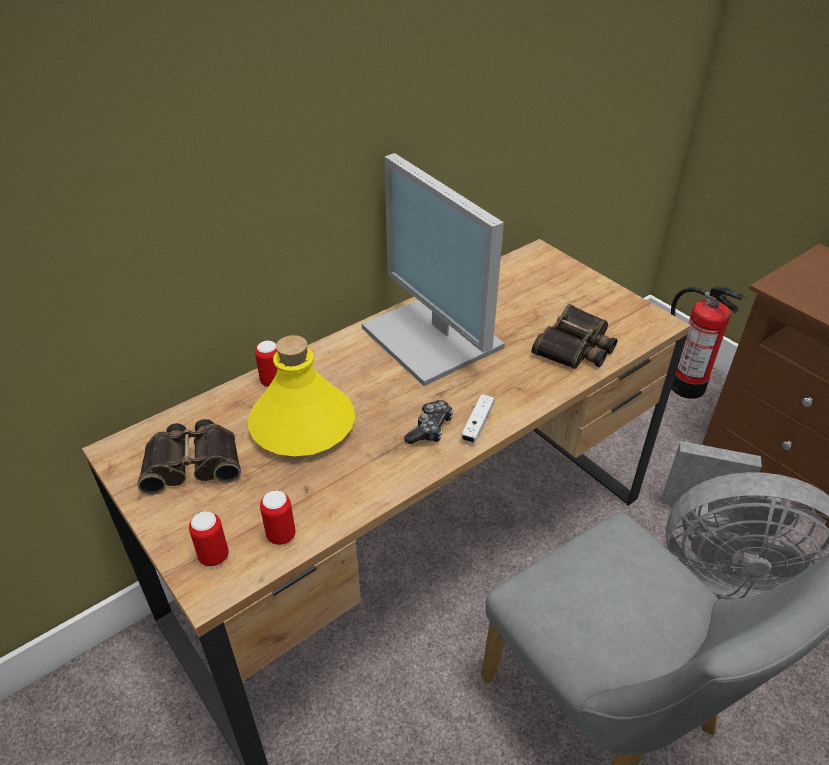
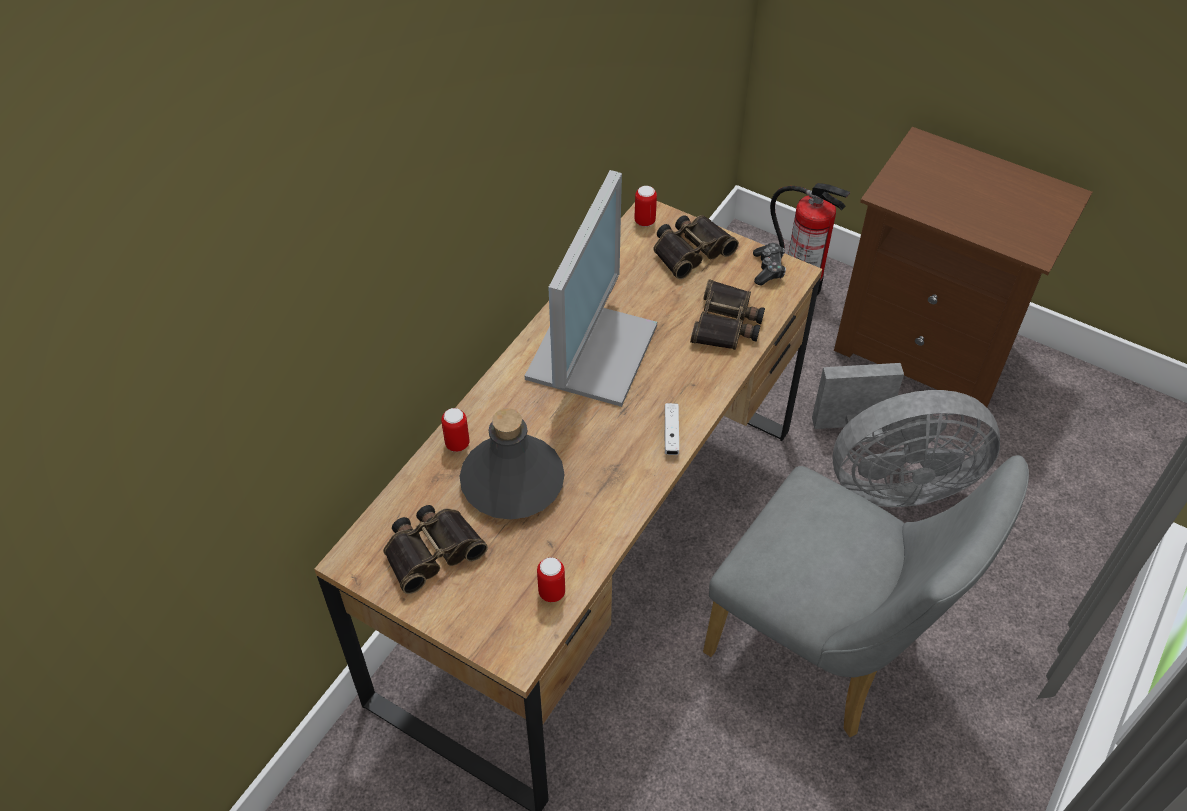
camera: 20 degrees left, 10 degrees up
can [189,511,229,567] -> can moved to [634,186,657,227]
yellow bottle [248,335,355,456] -> grey bottle [460,408,565,520]
monitor [362,153,505,386] -> monitor turned 105 degrees counterclockwise [525,170,657,407]
game controller [404,400,453,444] -> game controller moved to [753,243,786,285]
none -> binoculars [654,215,739,279]

